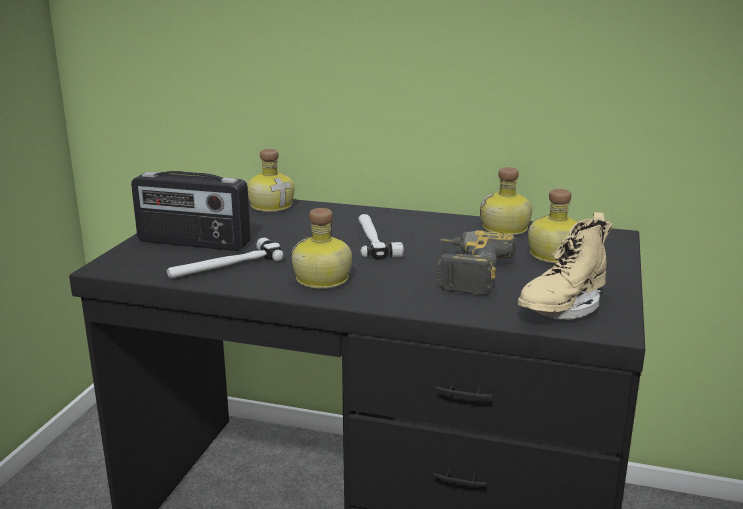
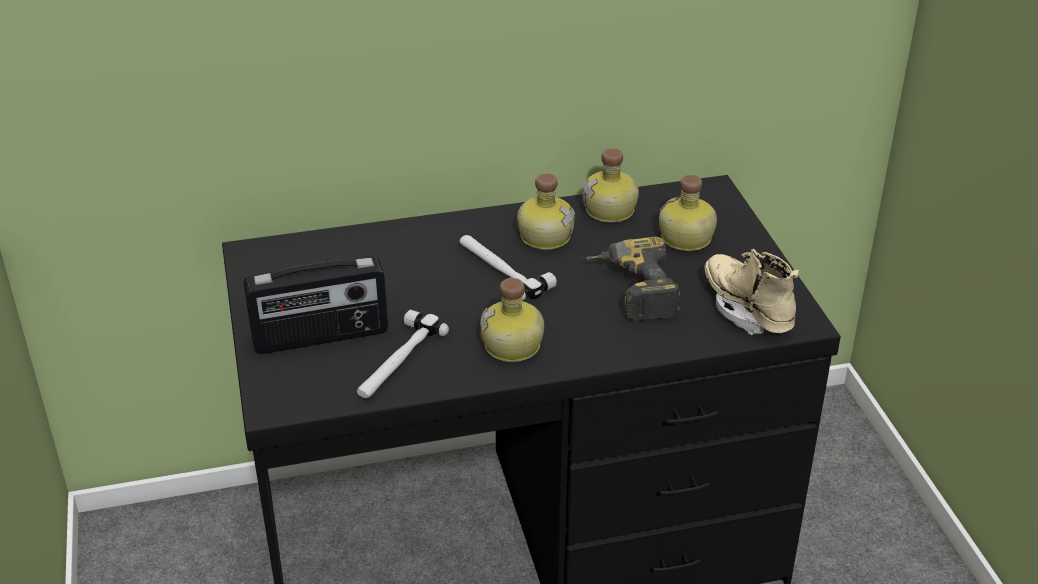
camera: 30 degrees left, 15 degrees up
bottle [247,149,295,212] -> bottle moved to [517,173,575,250]
beige boot [518,212,613,320] -> beige boot turned 135 degrees clockwise [705,249,799,335]

